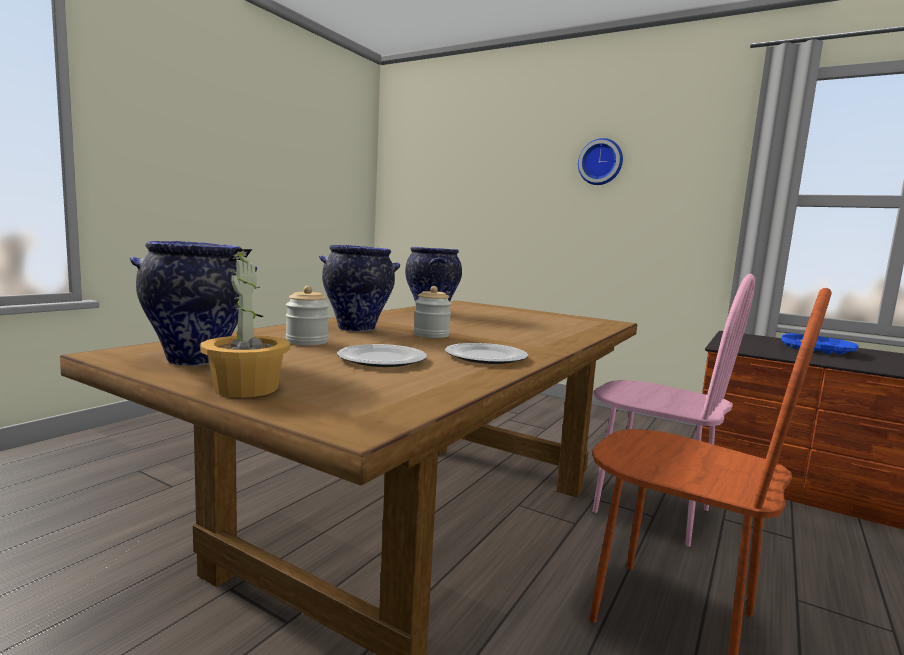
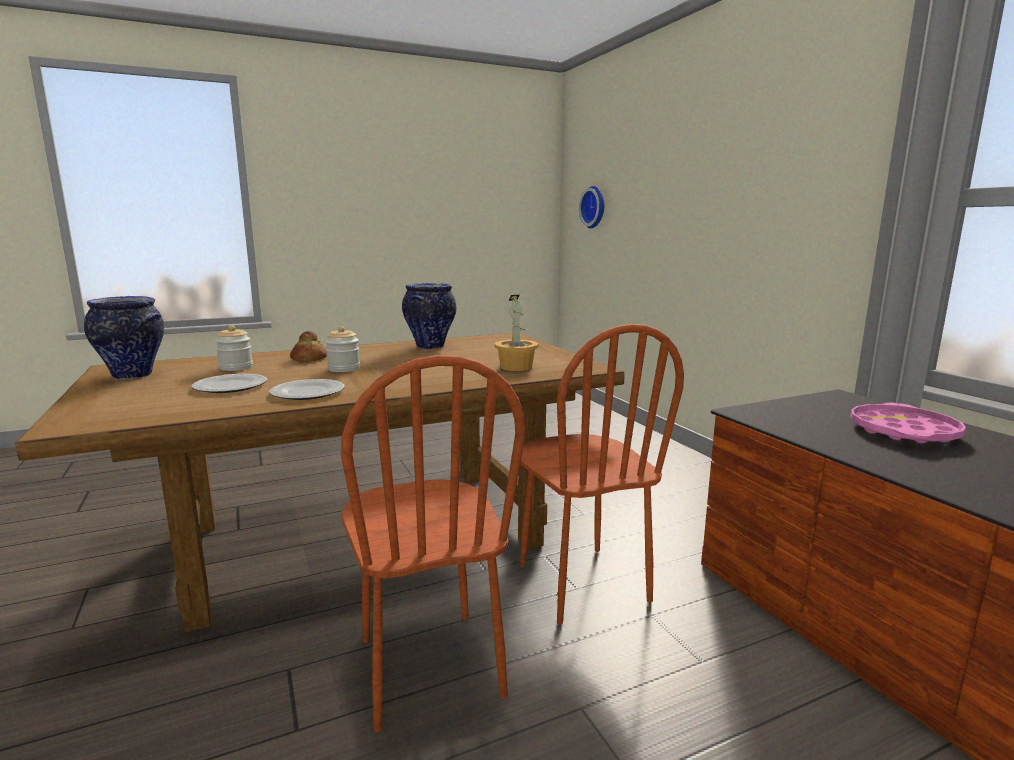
camera: 35 degrees right, 5 degrees up
potted plant [200,249,290,398] -> potted plant moved to [494,295,539,371]
vase [319,245,400,332] -> bread [290,331,327,361]
wall clock [578,138,623,185] -> wall clock moved to [579,186,604,228]
pink chair [593,274,755,547] -> brown chair [520,324,684,625]
blue tray [781,333,858,354] -> pink tray [851,403,966,443]

